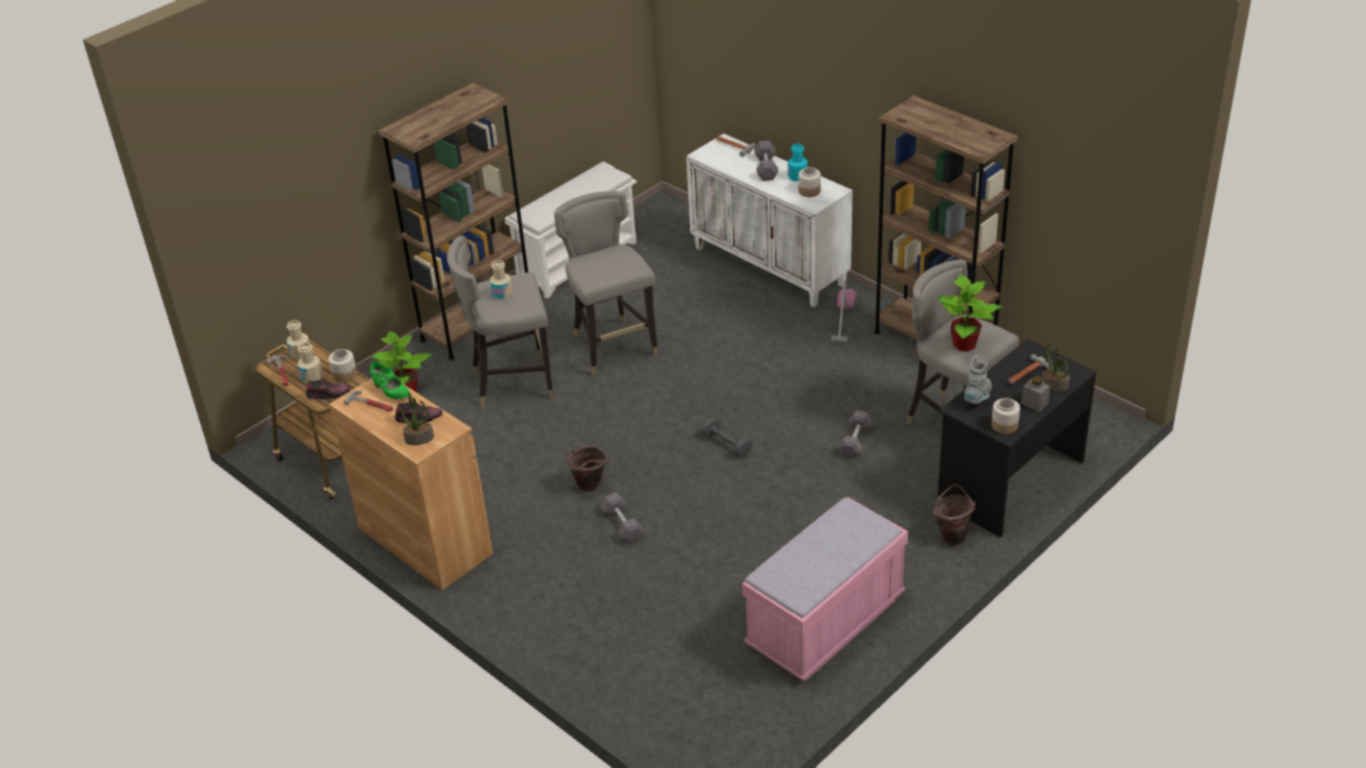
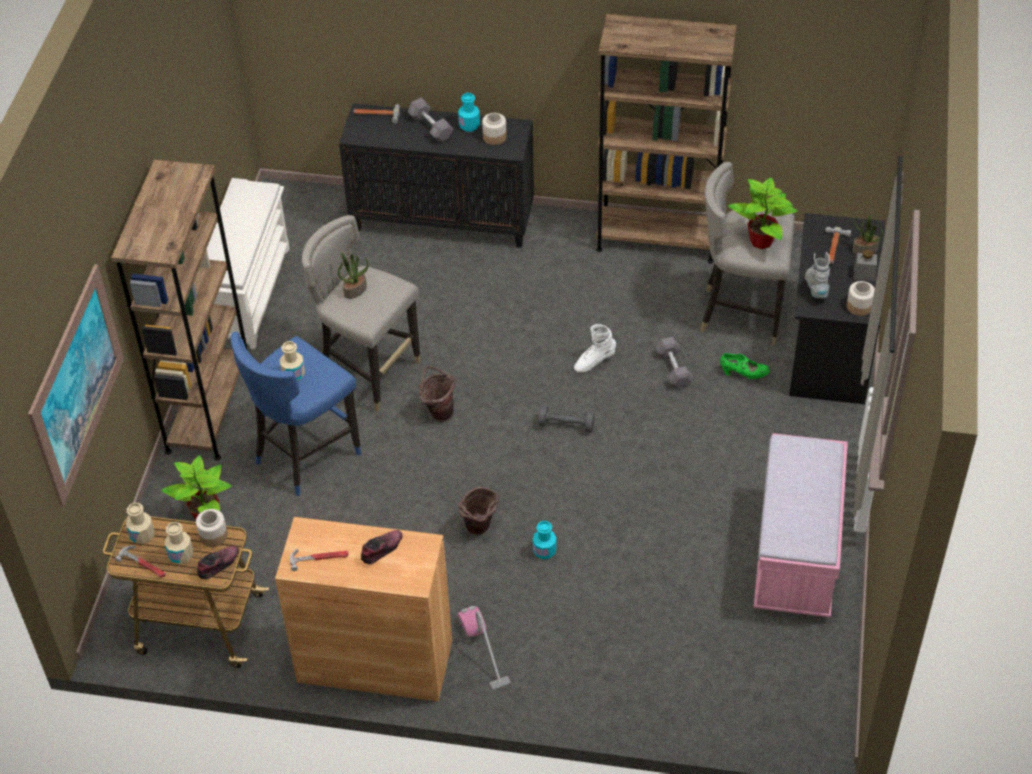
camera: 35 degrees left, 10 degrees up
green shoe [369,361,409,399] -> green shoe moved to [720,353,770,379]
potted plant [401,392,434,445] -> potted plant moved to [338,252,368,299]
grey stool [447,236,553,407] -> blue stool [231,332,361,496]
grey dumbbell [601,492,644,543] -> turquoise bottle [533,521,557,559]
white cabinet [686,134,853,307] -> black cabinet [339,103,534,248]
vacuum cleaner [831,280,856,342] -> vacuum cleaner moved to [458,606,511,690]
brown bucket [933,484,976,546] -> brown bucket moved to [419,366,455,422]
none -> picture [28,264,124,507]
none -> white boot [574,324,616,373]

